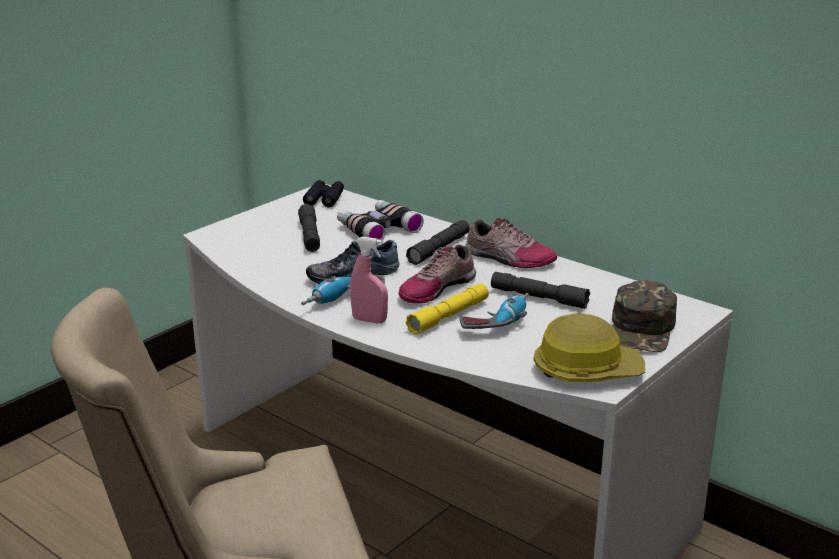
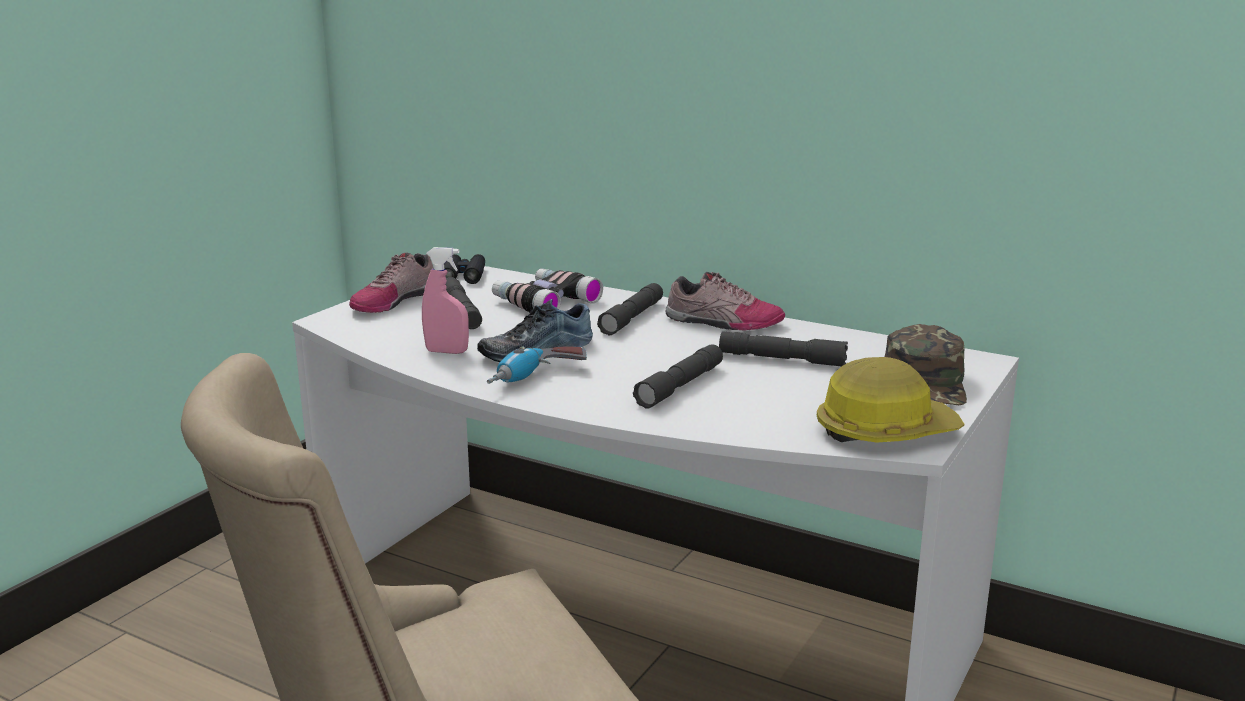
camera: 10 degrees left, 5 degrees down
pink spray bottle [350,237,388,323] -> pink spray bottle moved to [422,247,469,354]
shoe [399,245,476,304] -> shoe moved to [349,253,434,313]
yellow flashlight [406,283,489,335] -> grey flashlight [633,344,723,409]
power drill [459,293,529,329] -> none

